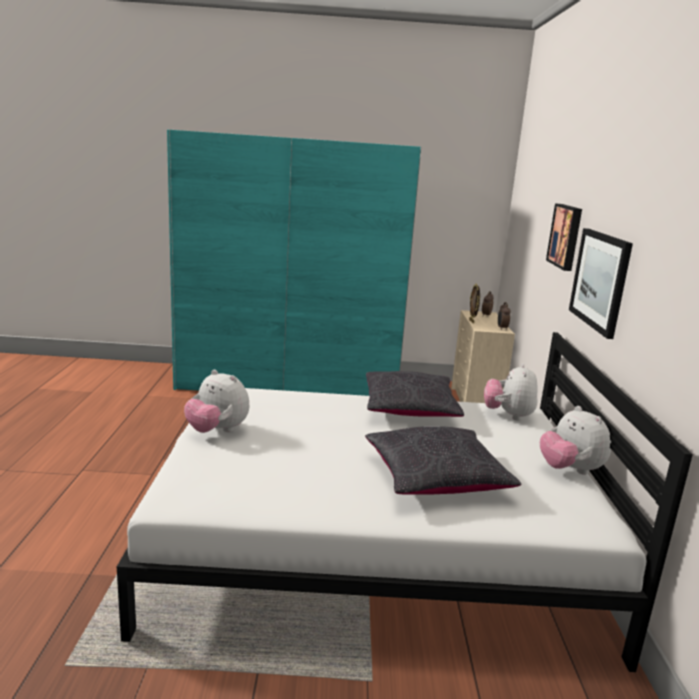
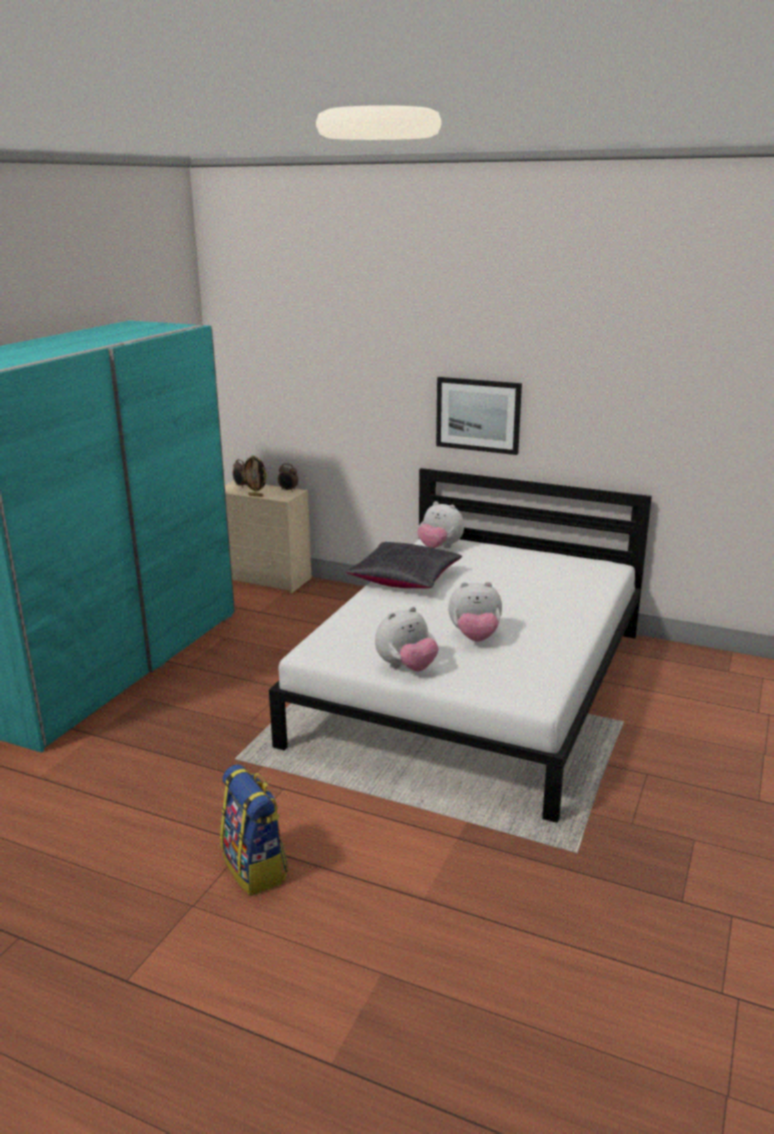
camera: 65 degrees left, 5 degrees up
black pillow [365,426,522,495] -> none
plush toy [540,406,611,475] -> plush toy moved to [448,582,502,642]
picture [546,203,582,271] -> none
none -> backpack [220,764,288,896]

